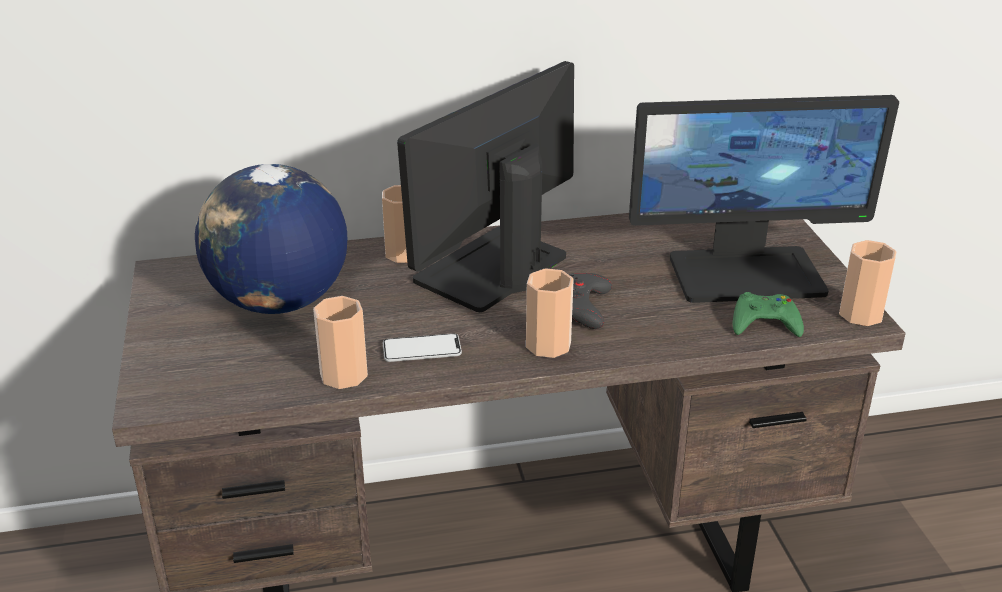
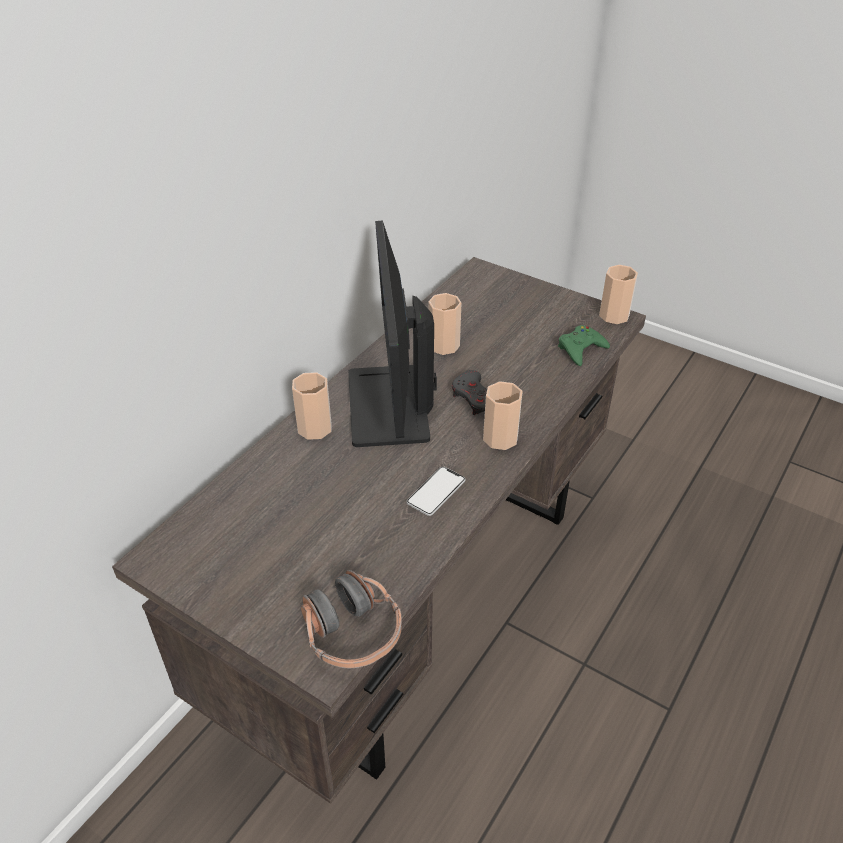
camera: 45 degrees left, 10 degrees up
globe [195,164,347,314] -> none
cup [313,296,368,389] -> cup moved to [428,293,461,355]
monitor [629,95,899,303] -> none
none -> headphones [301,570,402,668]

